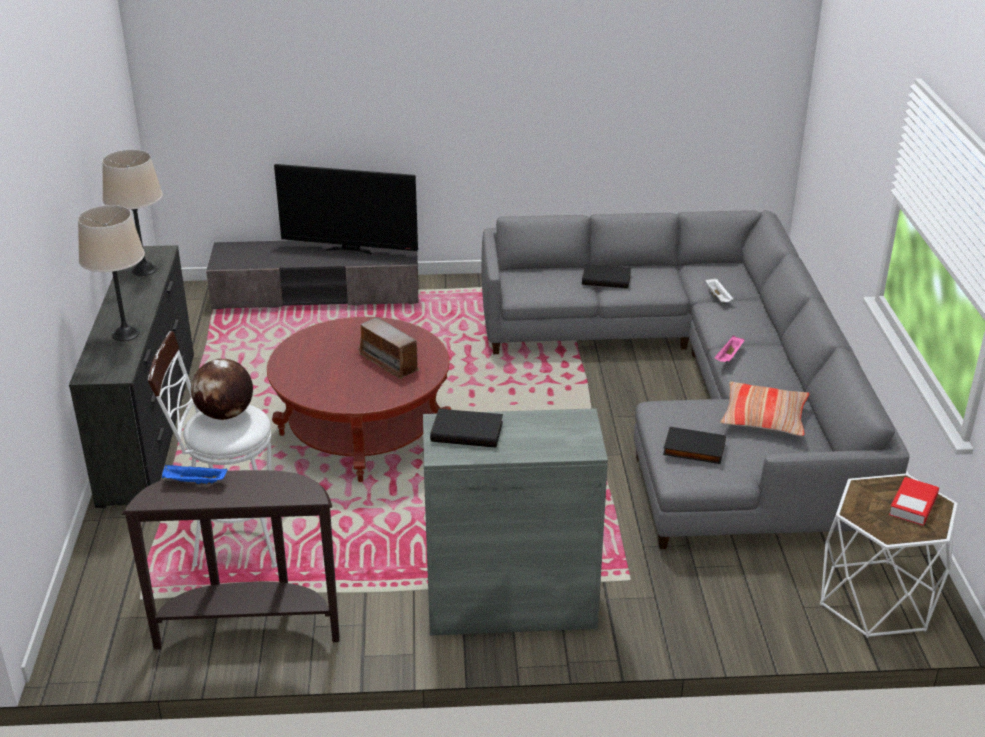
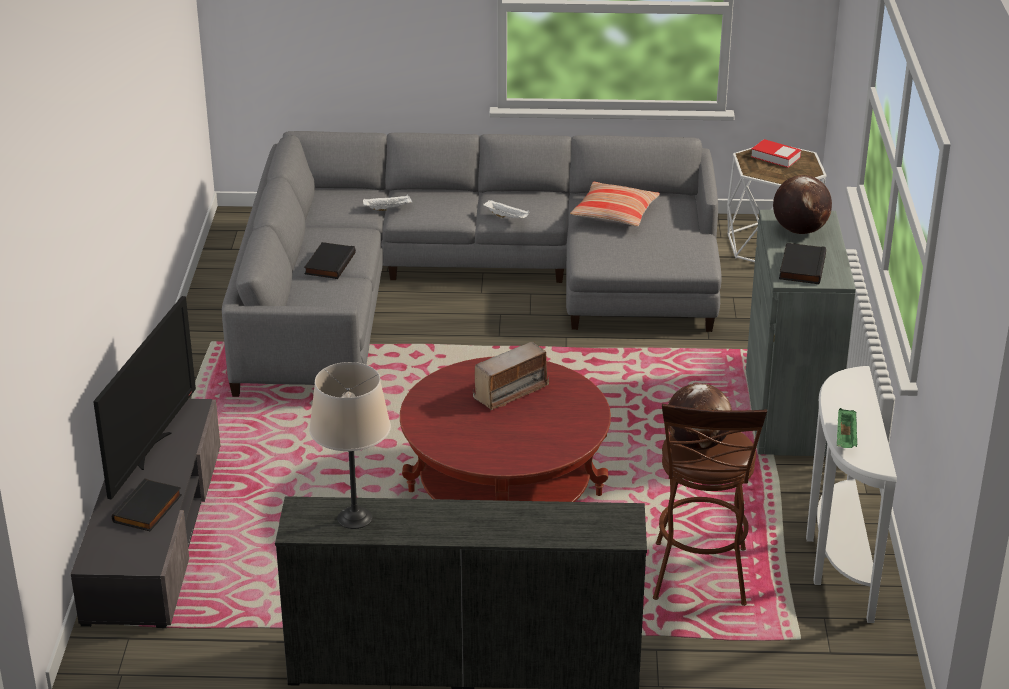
camera: 85 degrees left, 0 degrees up
beige table lamp [78,205,145,341] -> none
brown console table [122,470,340,649] -> white console table [806,366,897,623]
white stool [148,331,277,568] -> brown stool [653,404,767,606]
blue tray [162,464,227,485] -> green tray [837,408,857,448]
black book [663,427,726,464] -> black book moved to [112,478,182,531]
pink tray [714,335,744,362] -> white tray [483,200,530,218]
none -> globe [773,175,832,234]

